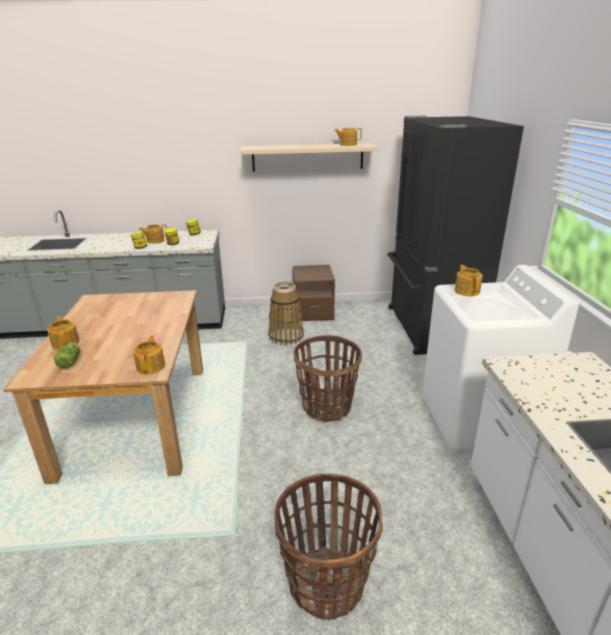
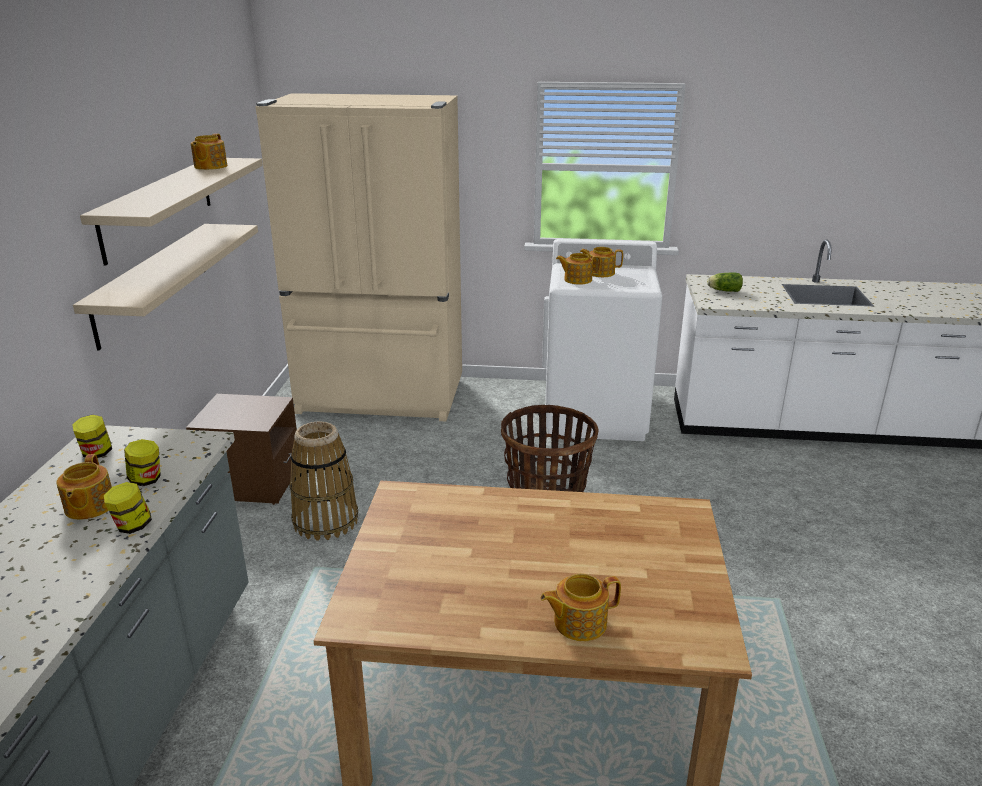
camera: 80 degrees left, 0 degrees up
lettuce [54,343,80,368] -> lettuce moved to [707,272,743,292]
teapot [133,336,165,375] -> teapot moved to [580,247,623,277]
basket [274,474,383,620] -> none
black fridge [387,116,524,355] -> beige fridge [255,93,462,421]
none -> beige shelf [73,224,258,351]

